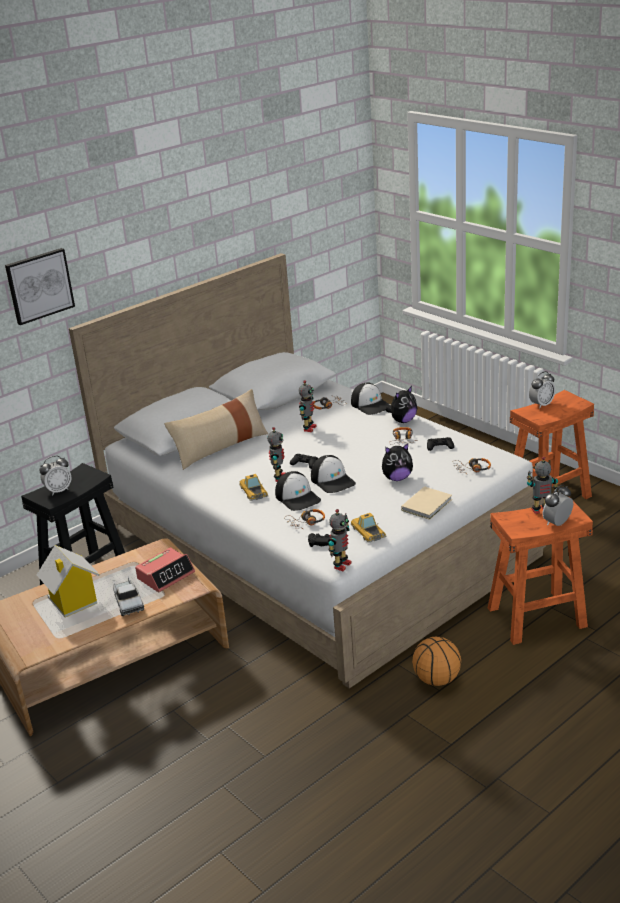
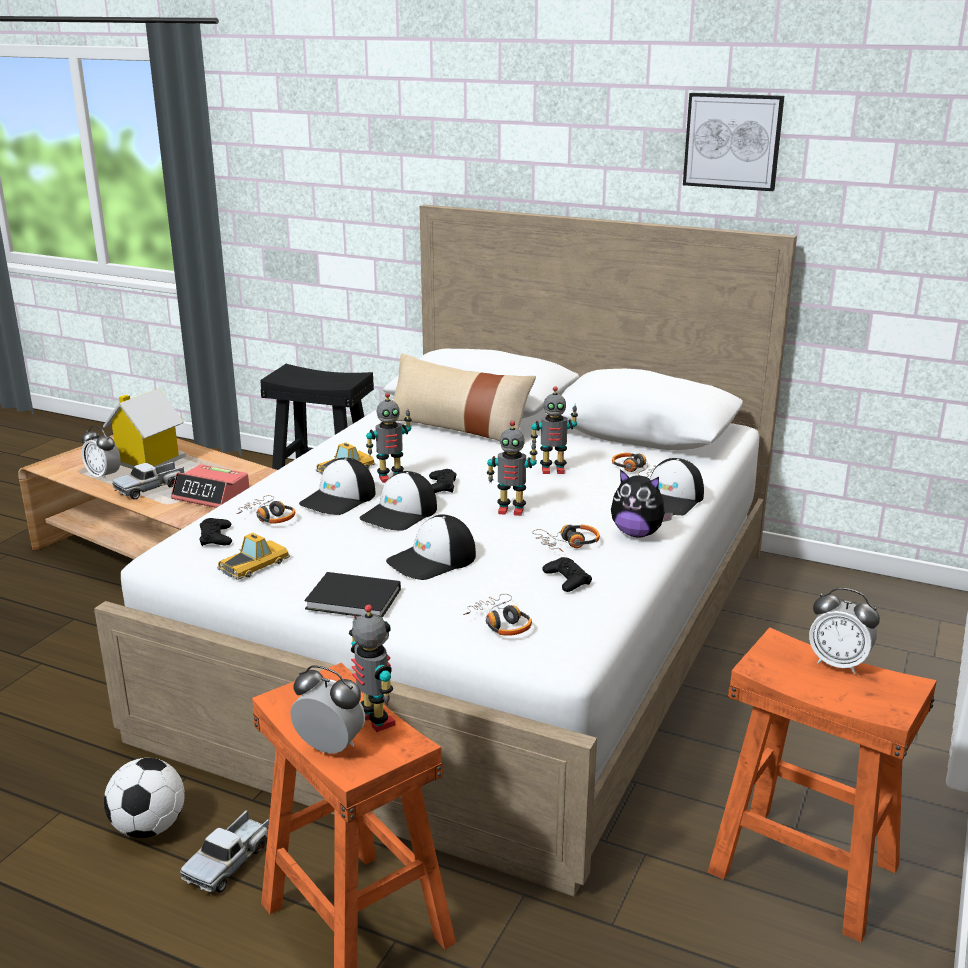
camera: 65 degrees right, 5 degrees down
picture [5,248,75,325] -> picture moved to [683,93,784,191]
alarm clock [39,456,72,495] -> alarm clock moved to [81,426,121,481]
toy robot [328,509,351,571] -> toy robot moved to [487,421,537,516]
plush toy [382,443,413,481] -> cap [386,514,476,580]
beige book [401,486,452,520] -> black book [304,572,401,618]
basketball [412,637,461,686] -> football [104,758,185,838]
none -> toy truck [180,810,269,892]

